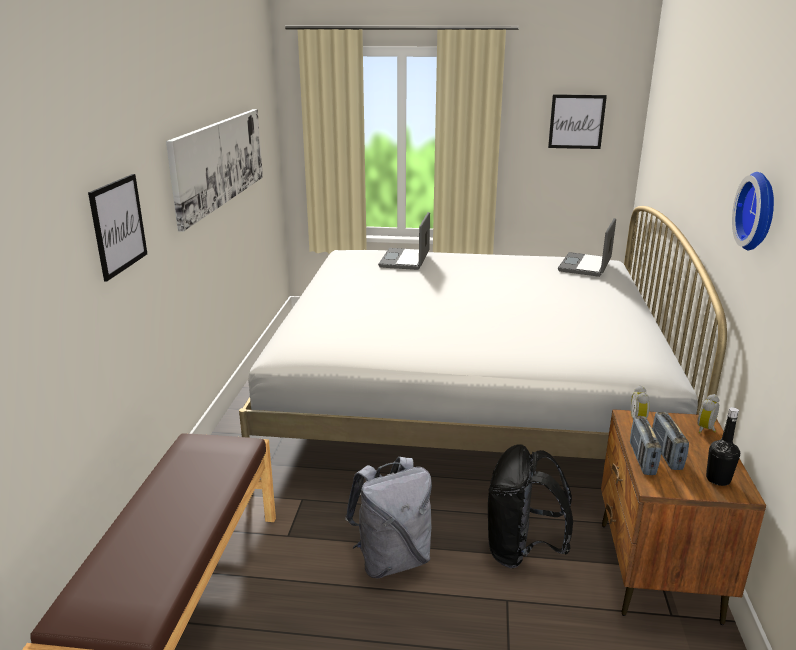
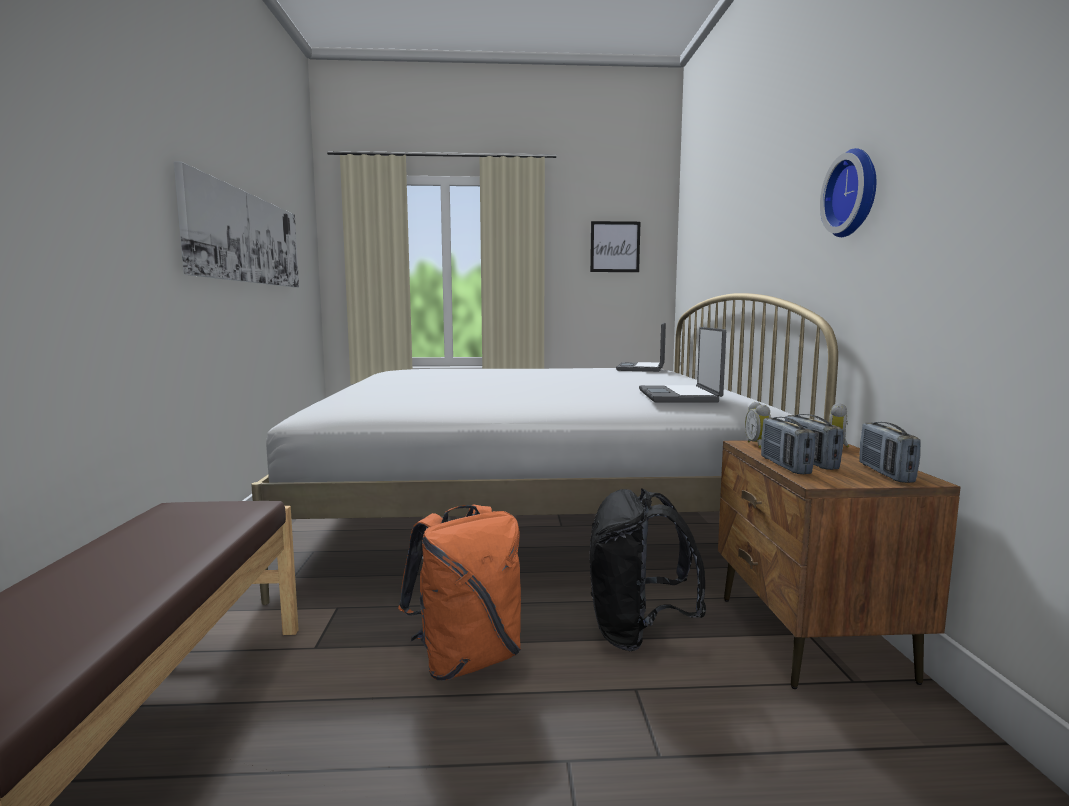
camera: 10 degrees left, 15 degrees down
picture [88,174,147,281] -> none
grey backpack [345,457,432,578] -> orange backpack [398,504,521,681]
laptop [378,212,430,270] -> laptop moved to [639,327,726,403]
black bottle [706,407,740,486] -> radio [859,422,921,483]

